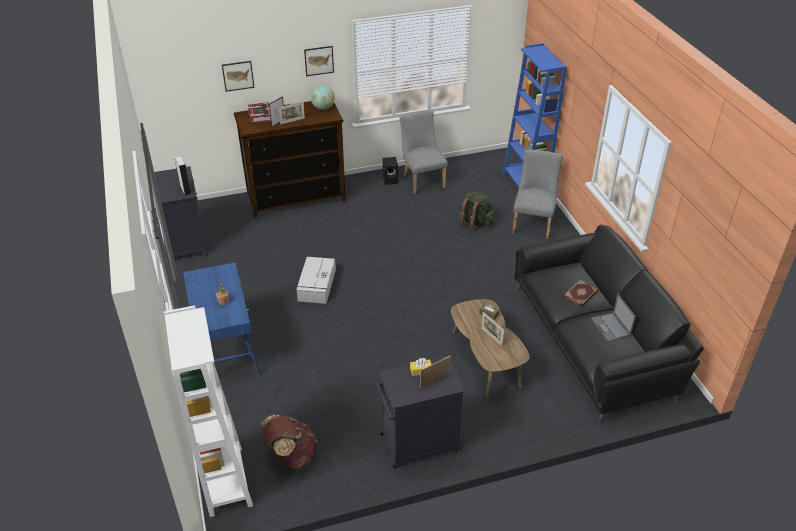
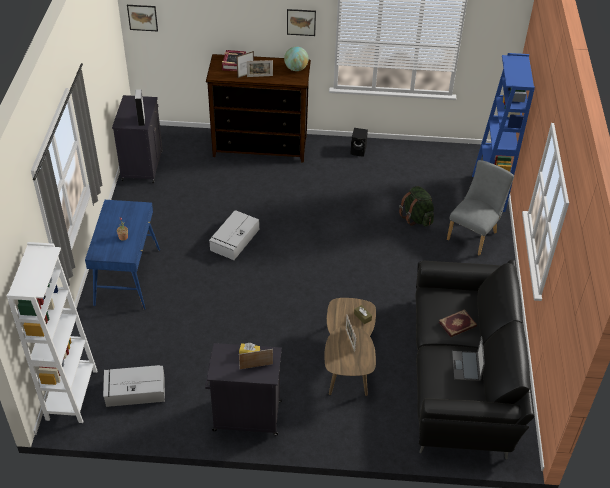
camera: 20 degrees right, 5 degrees up
picture [222,61,255,92] -> picture moved to [127,5,158,32]
brown backpack [261,414,317,469] -> grey storage box [103,365,165,407]
grey chair [400,110,448,195] -> none

